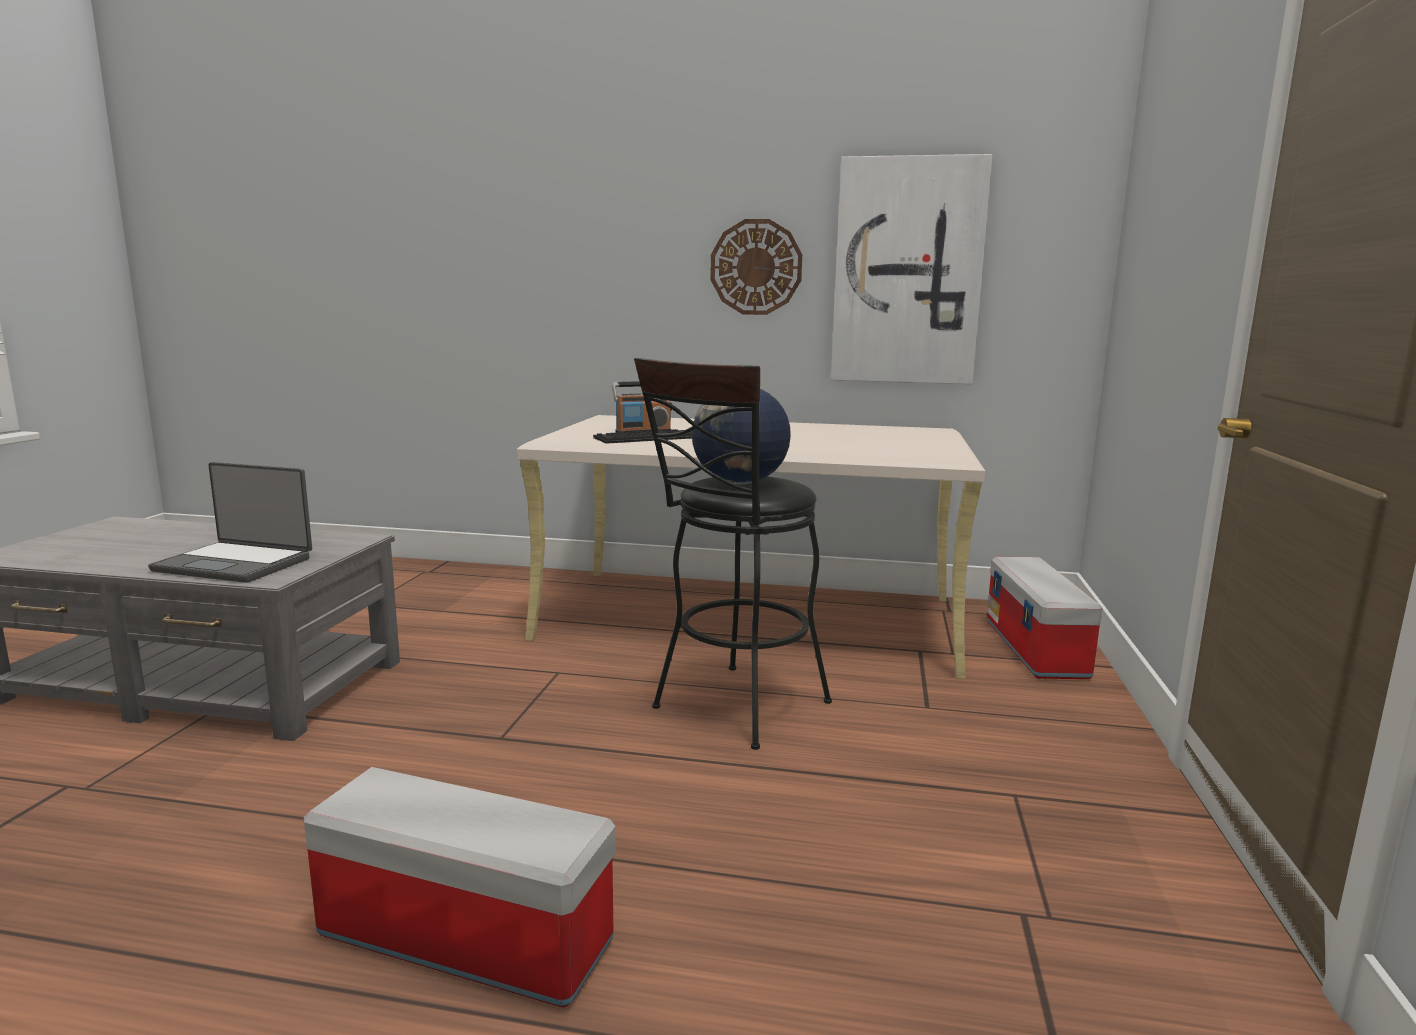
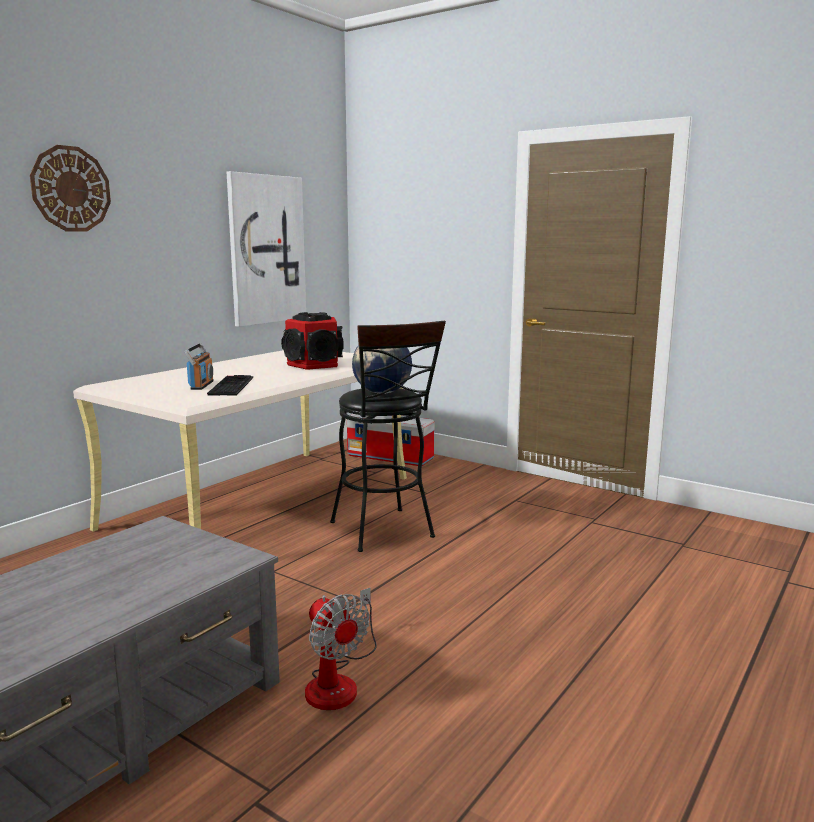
camera: 65 degrees left, 0 degrees up
laptop [148,462,312,583] -> none
storage box [304,767,616,1008] -> none
wall clock [710,219,802,315] -> wall clock moved to [30,145,111,232]
none -> speaker [281,312,344,370]
none -> fan [305,587,377,710]

